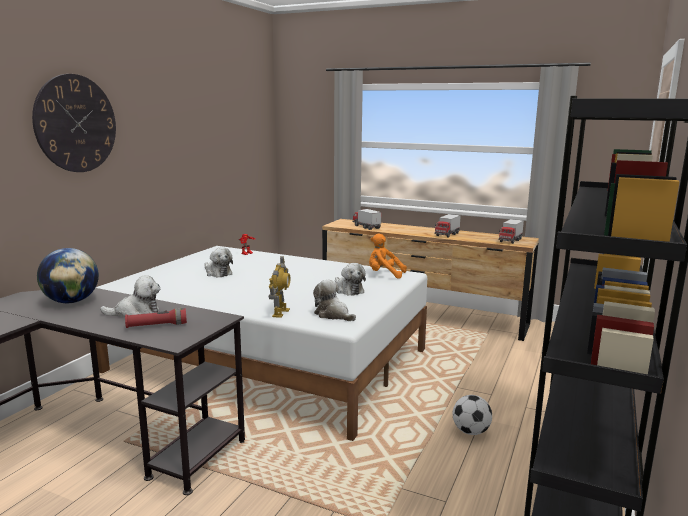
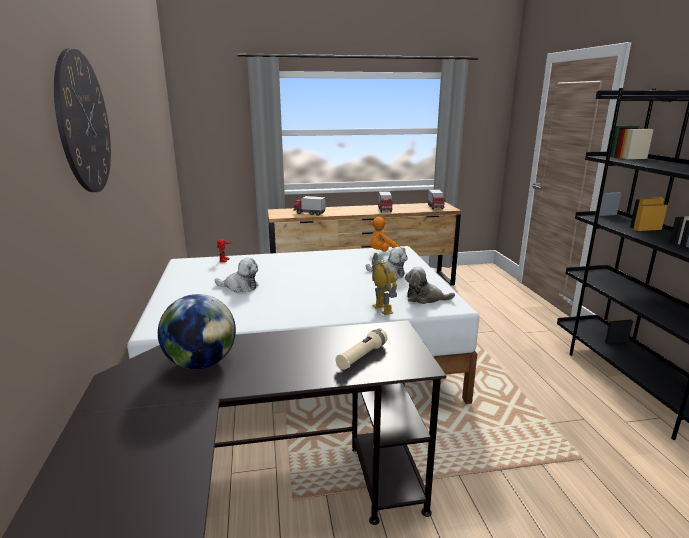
camera: 35 degrees left, 5 degrees up
plush toy [100,275,160,318] -> none
red flashlight [125,308,187,328] -> beige flashlight [335,328,388,370]
football [453,395,492,435] -> none

